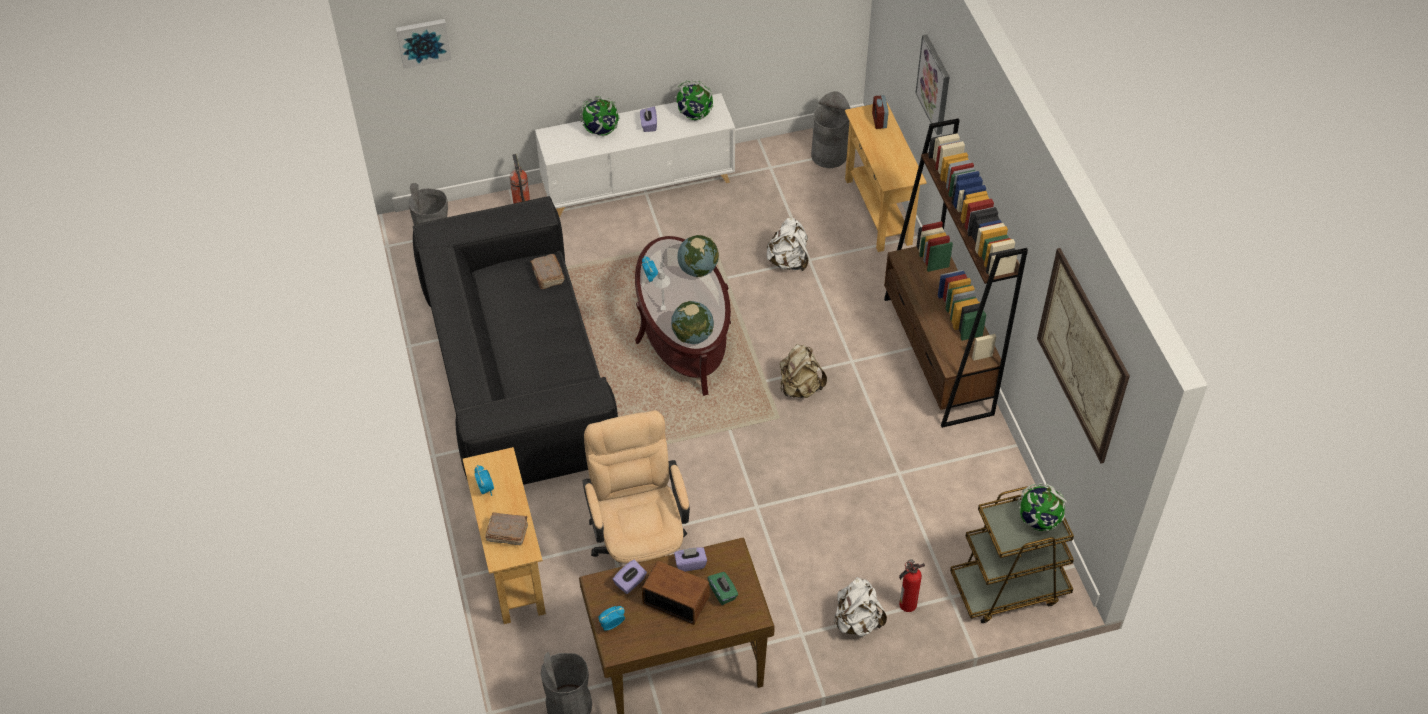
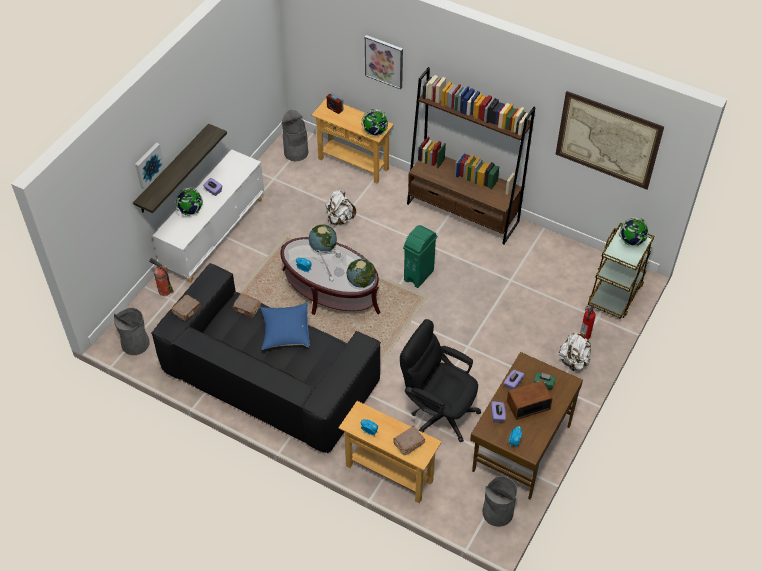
camera: 45 degrees left, 0 degrees up
picture [396,19,452,69] -> picture moved to [135,143,165,190]
beige office chair [582,410,690,563] -> black office chair [400,319,481,442]
globe [675,80,713,121] -> globe moved to [361,109,388,136]
beige backpack [780,344,827,398] -> green trash can [403,225,437,288]
none -> shelf [133,123,227,213]
none -> brown book [172,295,201,321]
none -> blue pillow [260,302,310,350]

